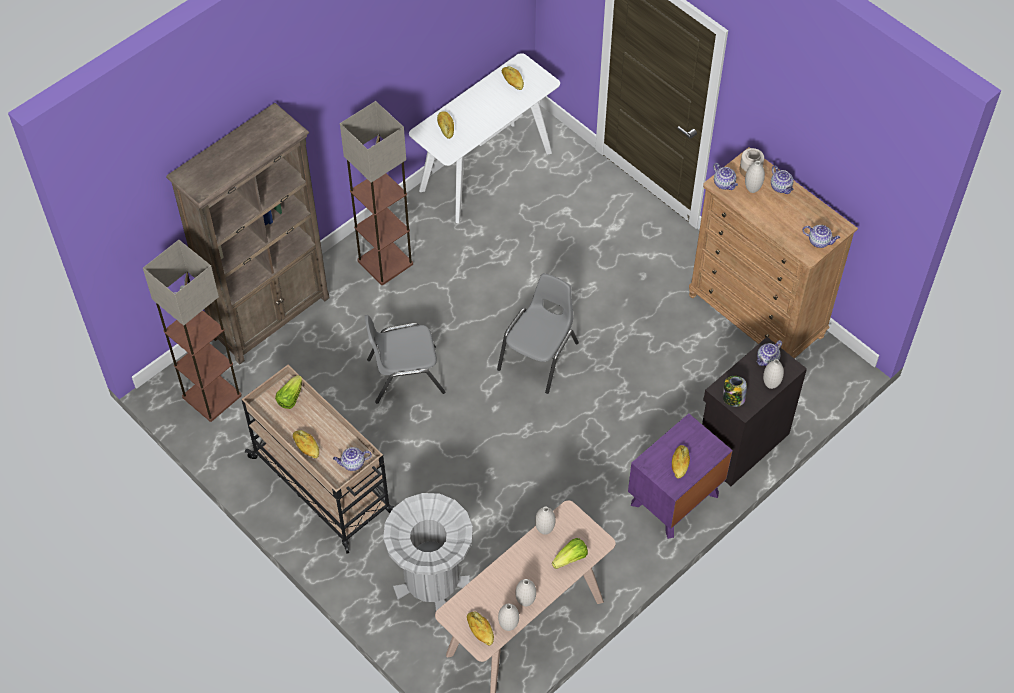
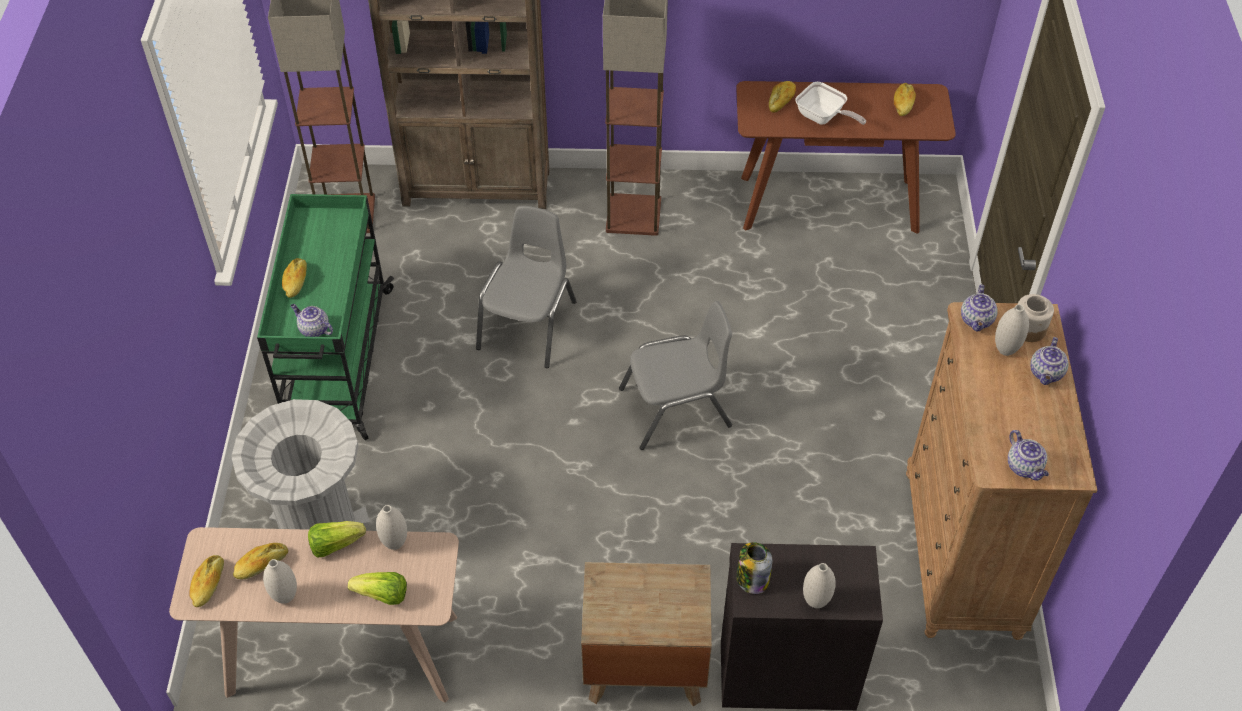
camera: 45 degrees right, 5 degrees down
beige cart [241,365,394,554] -> green cart [257,194,394,440]
lettuce [275,375,302,409] -> lettuce moved to [308,521,366,558]
grey chair [365,315,446,404] -> grey chair turned 75 degrees clockwise [476,206,577,368]
white console table [409,53,560,223] -> brown console table [736,81,956,234]
white vase [498,604,519,631] -> none
purple nightstand [628,413,733,539] -> brown nightstand [581,562,712,706]
bread [672,445,690,479] -> bread moved to [233,543,288,580]
teapot [757,340,782,366] -> none
none -> frying pan [795,82,866,125]

